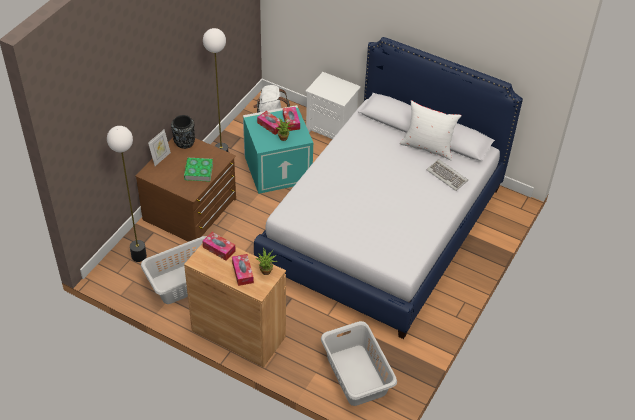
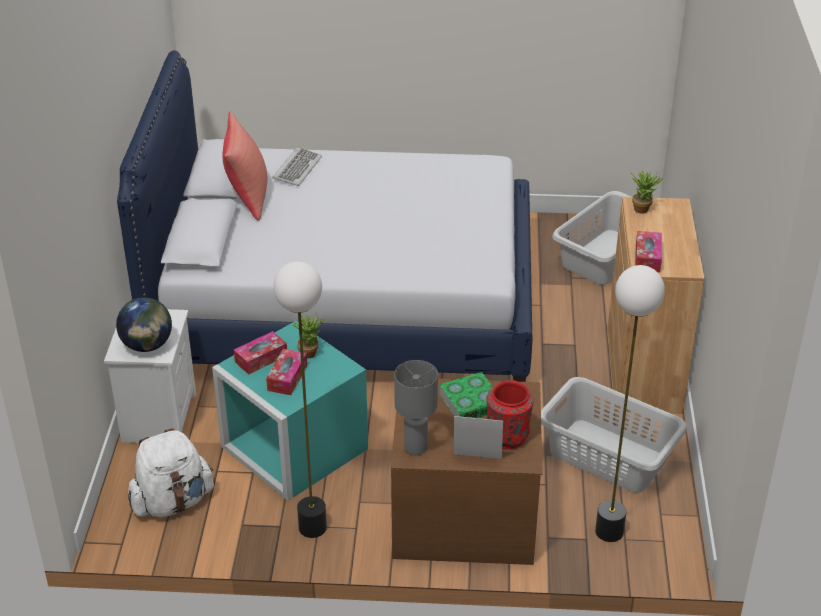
camera: 115 degrees left, 10 degrees down
black vase [171,115,195,149] -> grey table lamp [394,360,438,455]
tissue box [232,254,254,286] -> none
white pillow [399,100,462,160] -> red pillow [223,111,267,221]
none -> globe [116,297,172,352]
none -> red vase [487,380,534,449]

